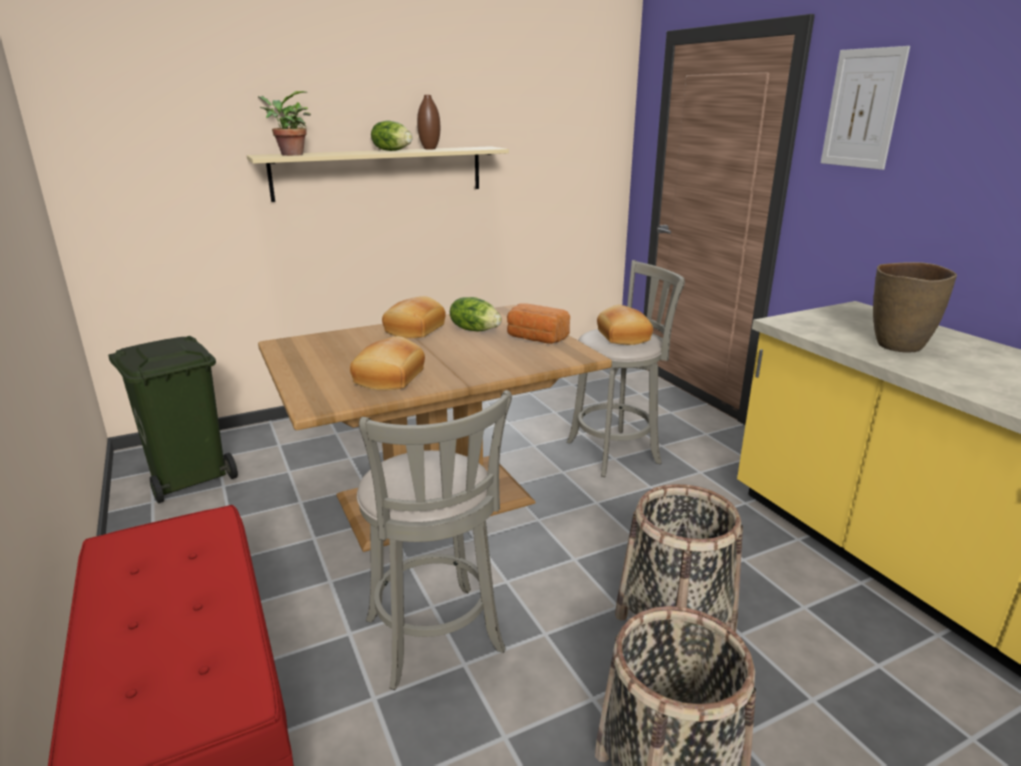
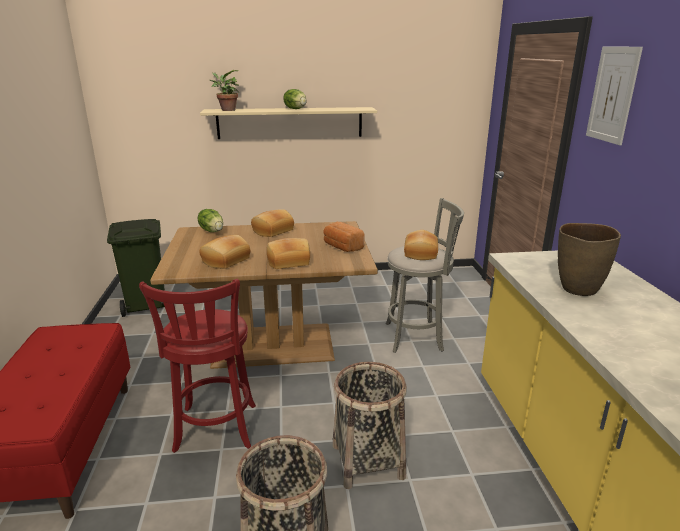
camera: 20 degrees right, 0 degrees up
grey stool [357,390,512,690] -> red stool [139,279,256,453]
brown vase [417,95,440,149] -> none
lettuce [450,297,502,331] -> lettuce moved to [198,209,223,232]
none -> bread [267,238,310,269]

